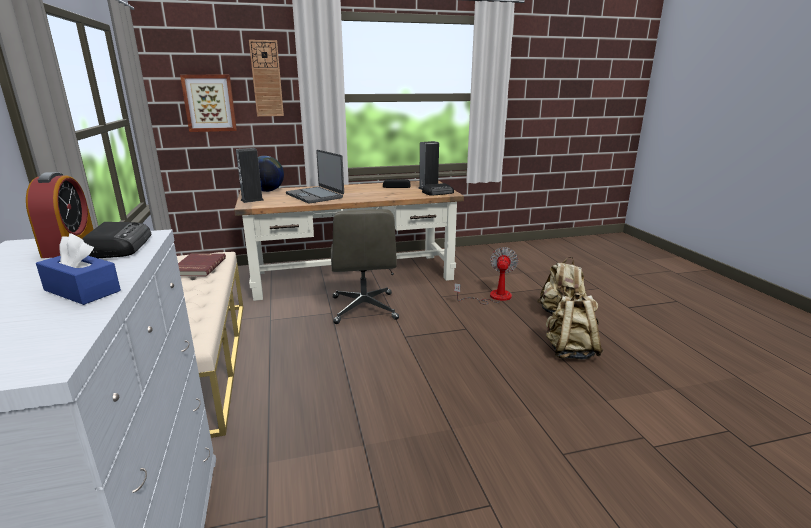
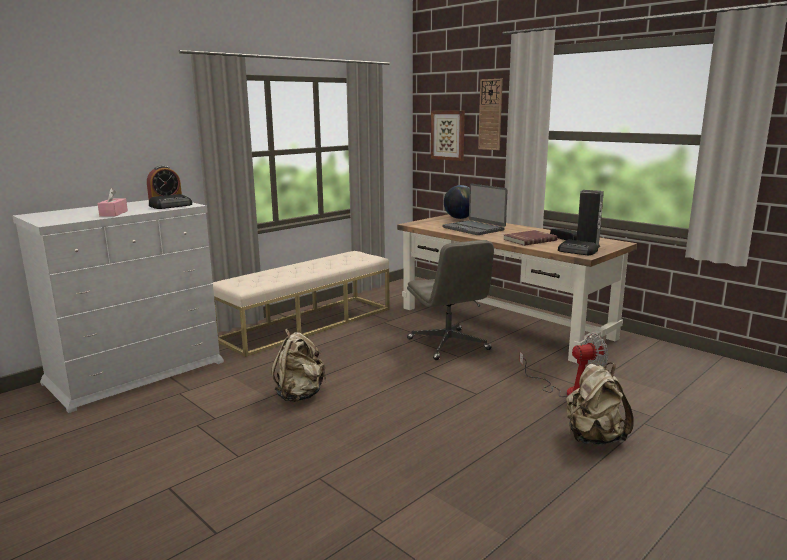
camera: 60 degrees right, 5 degrees down
blue tissue box [36,233,121,305] -> pink tissue box [97,188,128,217]
red book [178,253,226,276] -> red book moved to [503,230,558,246]
speaker [236,148,264,203] -> none
laptop [286,150,344,204] -> laptop turned 60 degrees counterclockwise [443,184,508,235]
grey office chair [331,209,399,324] -> grey office chair turned 75 degrees counterclockwise [407,240,494,360]
beige backpack [546,293,604,360] -> beige backpack moved to [271,328,326,402]

